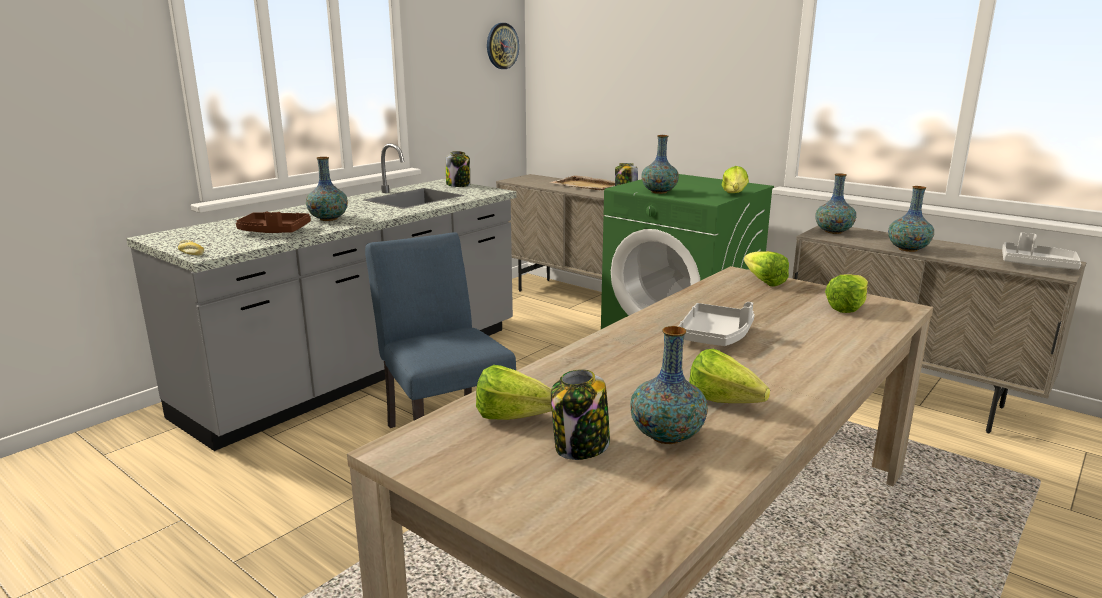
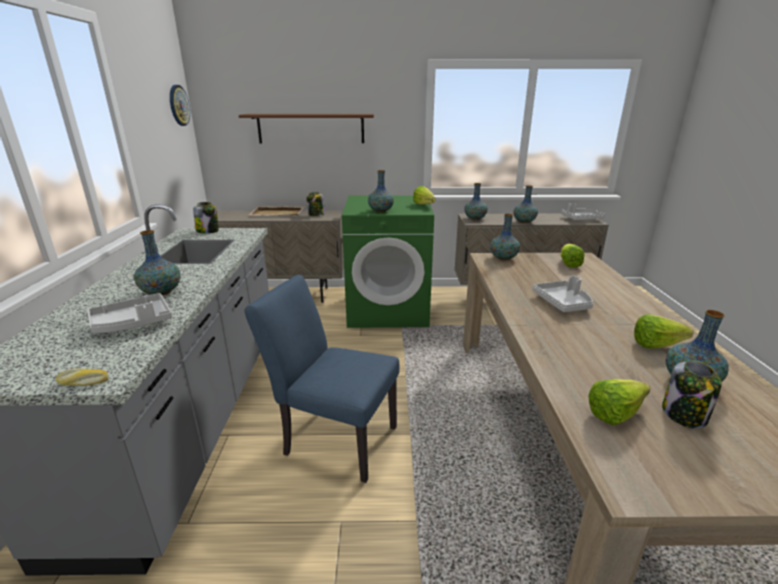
camera: 40 degrees left, 5 degrees up
brown tray [236,212,311,233] -> grey tray [88,293,172,333]
lettuce [744,251,789,287] -> vase [490,214,520,260]
none -> brown shelf [239,114,374,143]

